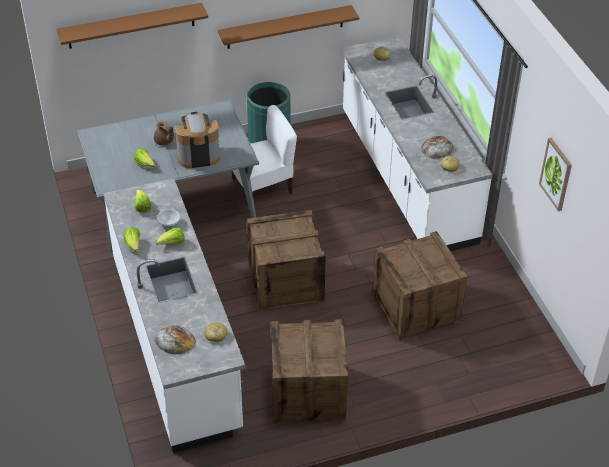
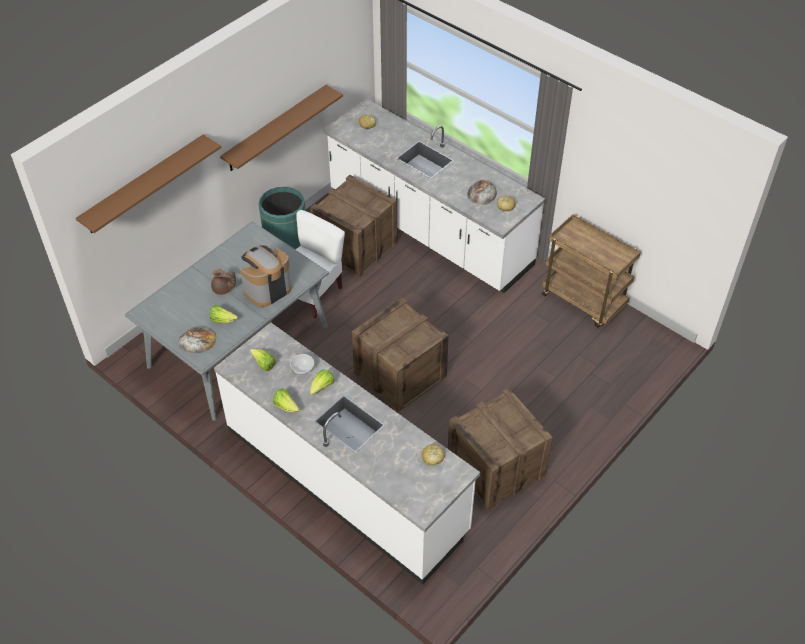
camera: 30 degrees left, 5 degrees up
bread [155,325,196,354] -> bread moved to [178,327,216,353]
crate [373,231,467,341] -> crate moved to [310,175,397,277]
picture [539,138,572,211] -> none
none -> brown cart [542,214,641,328]

